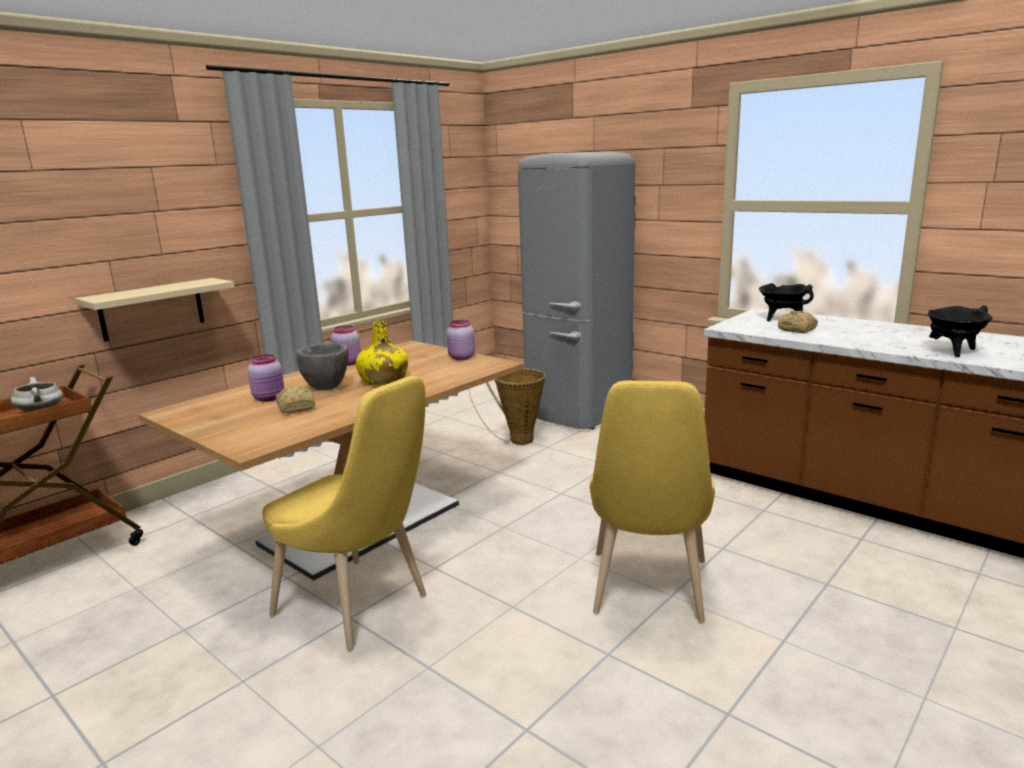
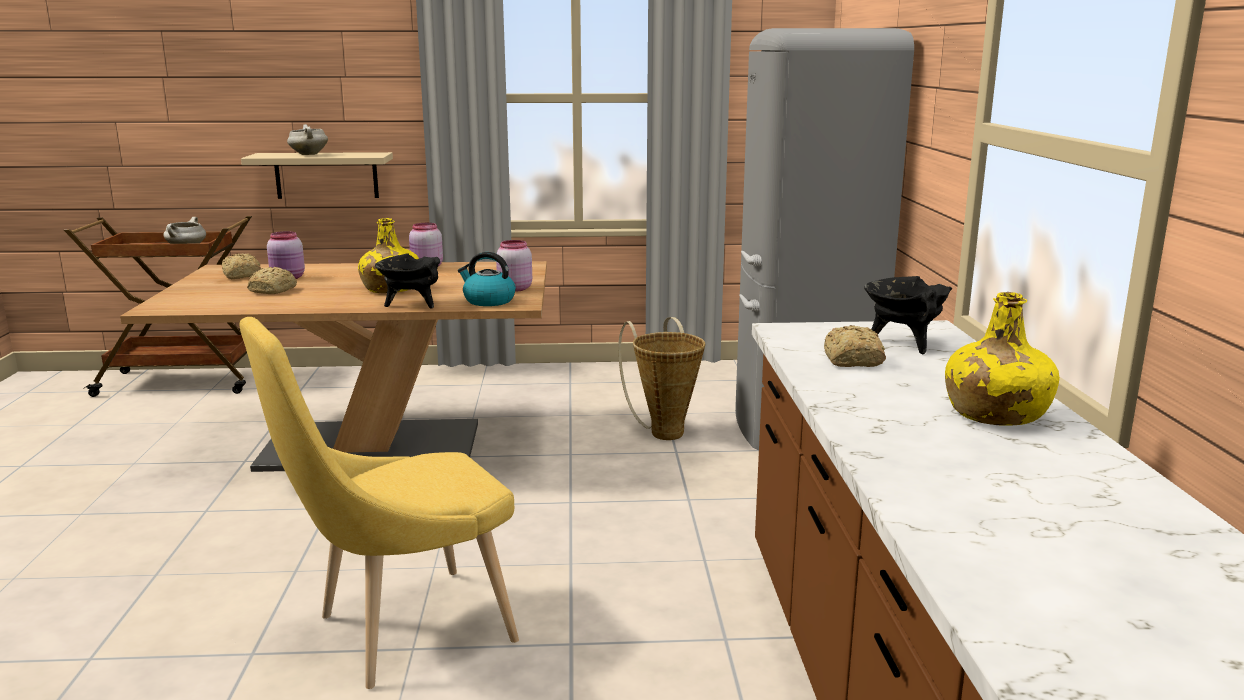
camera: 45 degrees right, 0 degrees up
yellow chair [262,376,426,651] -> none
grey bowl [296,343,349,390] -> none
black cooking pot [928,305,993,357] -> black cooking pot moved to [375,254,440,309]
none -> bread [222,253,261,279]
none -> white cooking pot [287,124,328,155]
none -> kettle [458,252,516,306]
none -> yellow bottle [945,292,1060,426]

